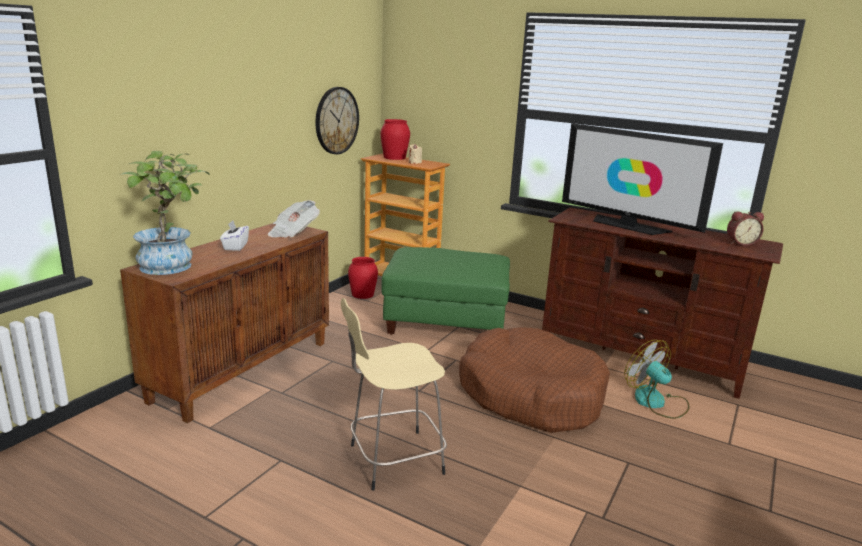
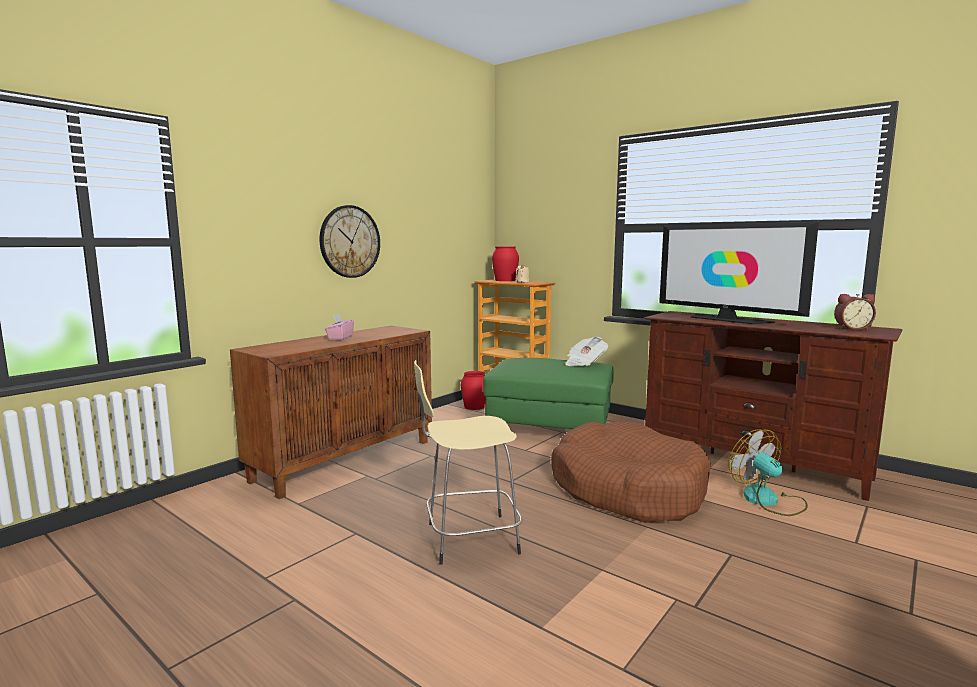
camera: 10 degrees right, 10 degrees down
potted plant [119,151,210,275] -> none
white tissue box [220,221,249,251] -> pink tissue box [325,314,354,340]
newspaper [268,200,320,238] -> newspaper moved to [565,337,608,366]
wall clock [315,87,359,154] -> wall clock moved to [319,205,380,278]

